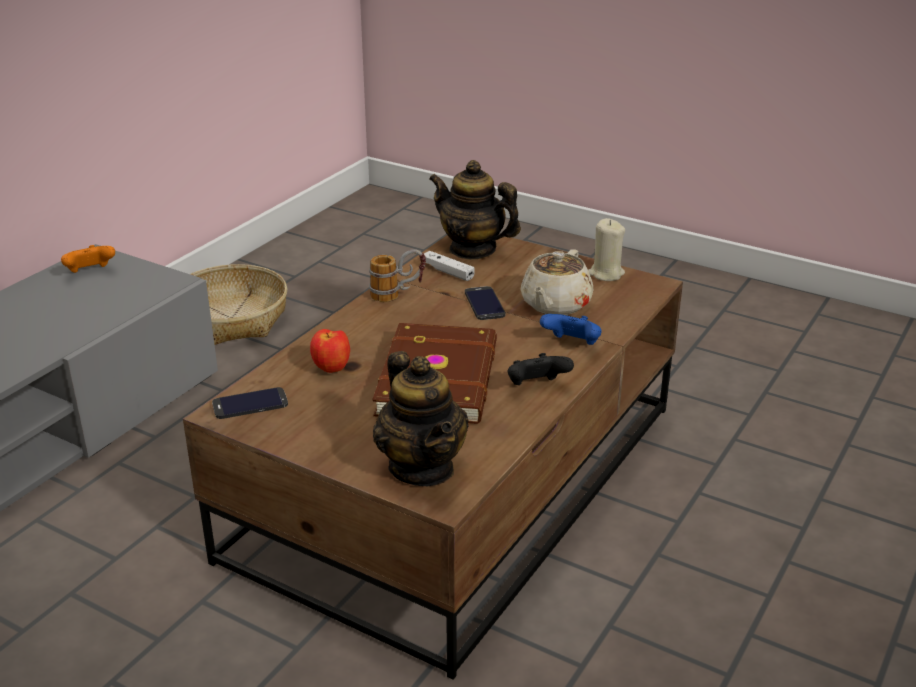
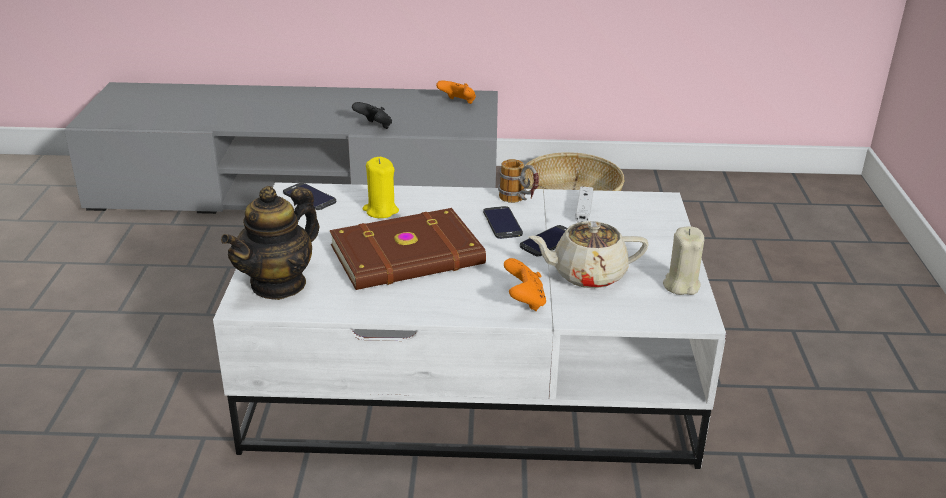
camera: 60 degrees right, 0 degrees up
brown coffee table [183,235,683,680] -> white coffee table [213,182,726,469]
apple [310,329,350,373] -> yellow candle [363,157,399,218]
teapot [429,160,521,260] -> none
black game controller [508,353,574,385] -> black game controller moved to [352,102,392,129]
blue game controller [540,314,602,345] -> orange game controller [504,258,546,311]
none -> phone [483,206,523,239]

